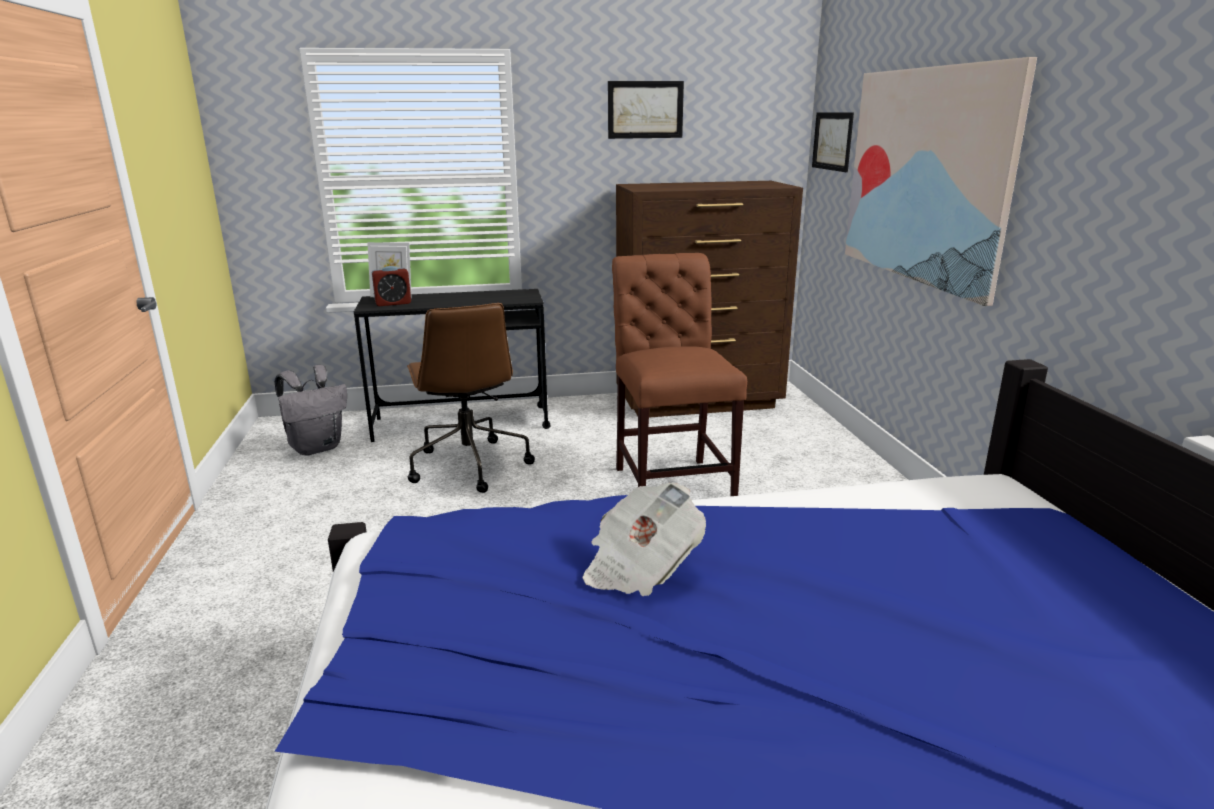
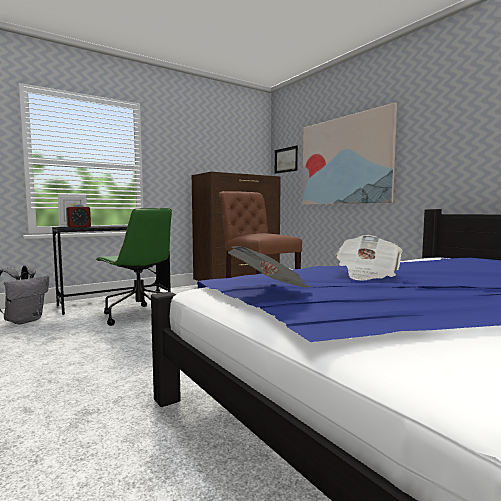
camera: 25 degrees left, 15 degrees down
brown office chair [407,303,535,493] -> green office chair [95,208,172,326]
picture [608,81,684,139] -> none
none -> newspaper [228,246,310,287]

